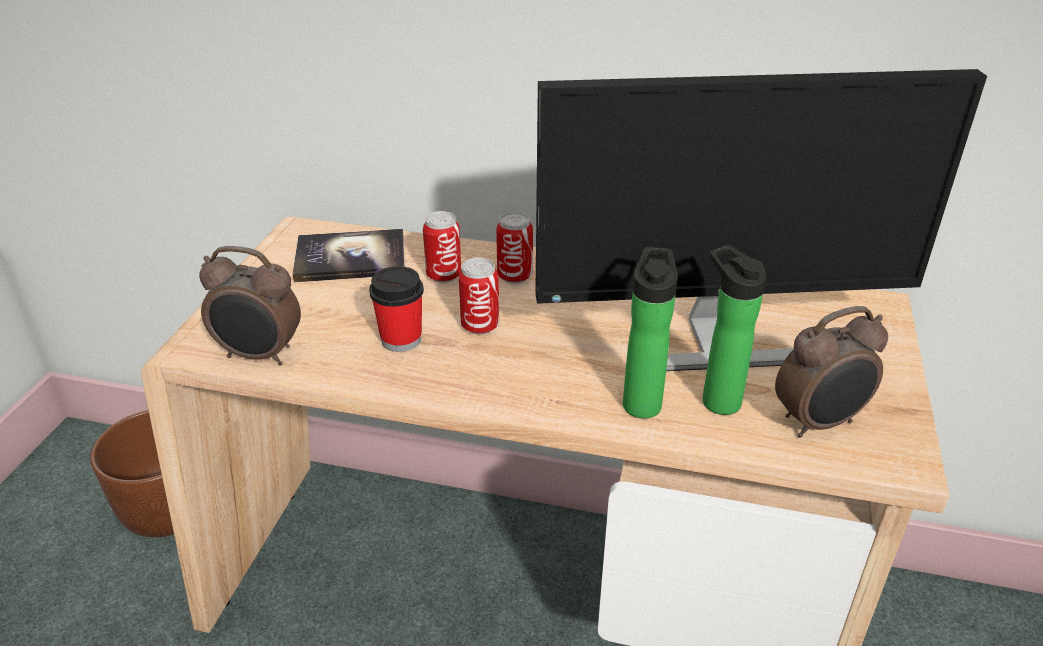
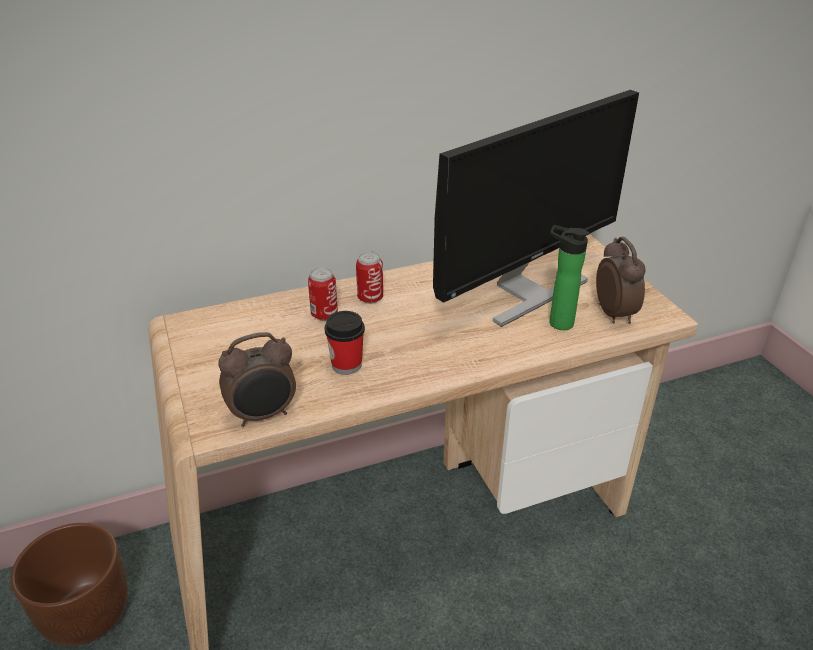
camera: 35 degrees left, 0 degrees up
book [292,229,405,282] -> none
can [459,257,499,334] -> none
bottle [623,247,678,418] -> none
alarm clock [775,306,888,438] -> alarm clock turned 45 degrees counterclockwise [596,237,645,324]

